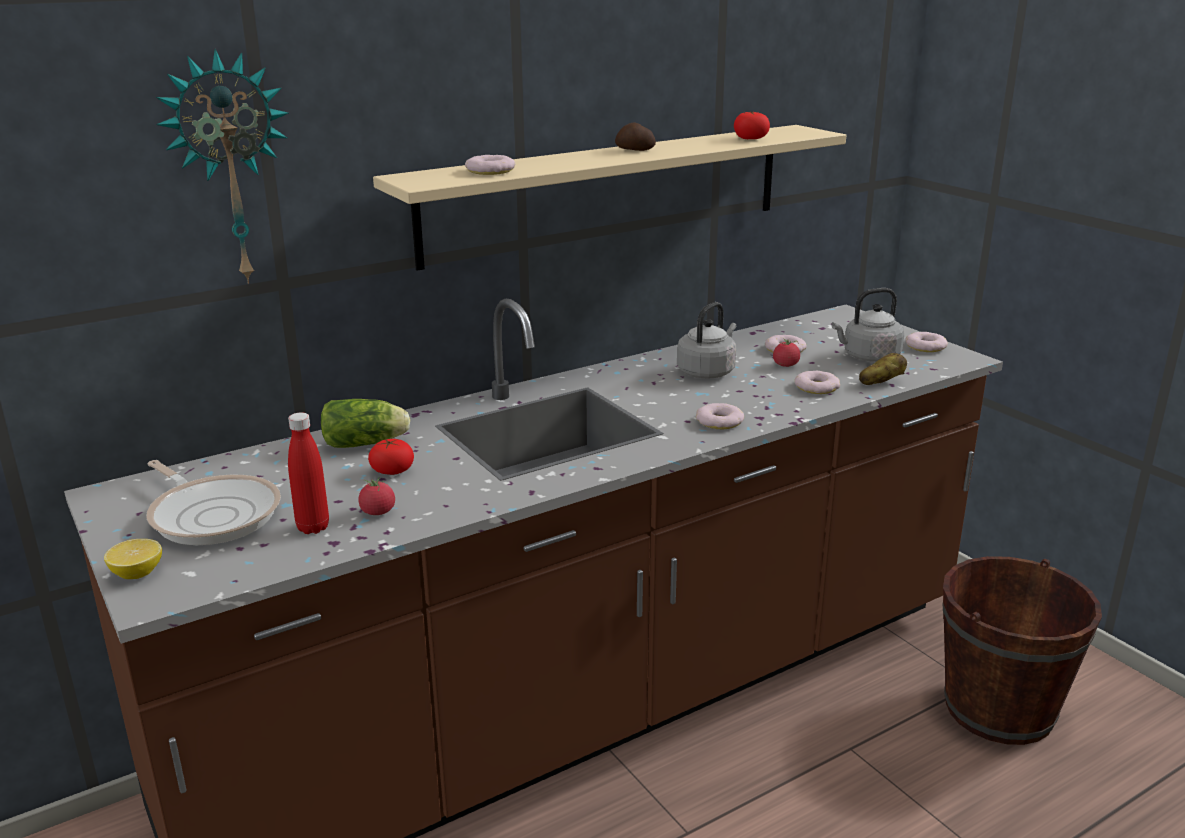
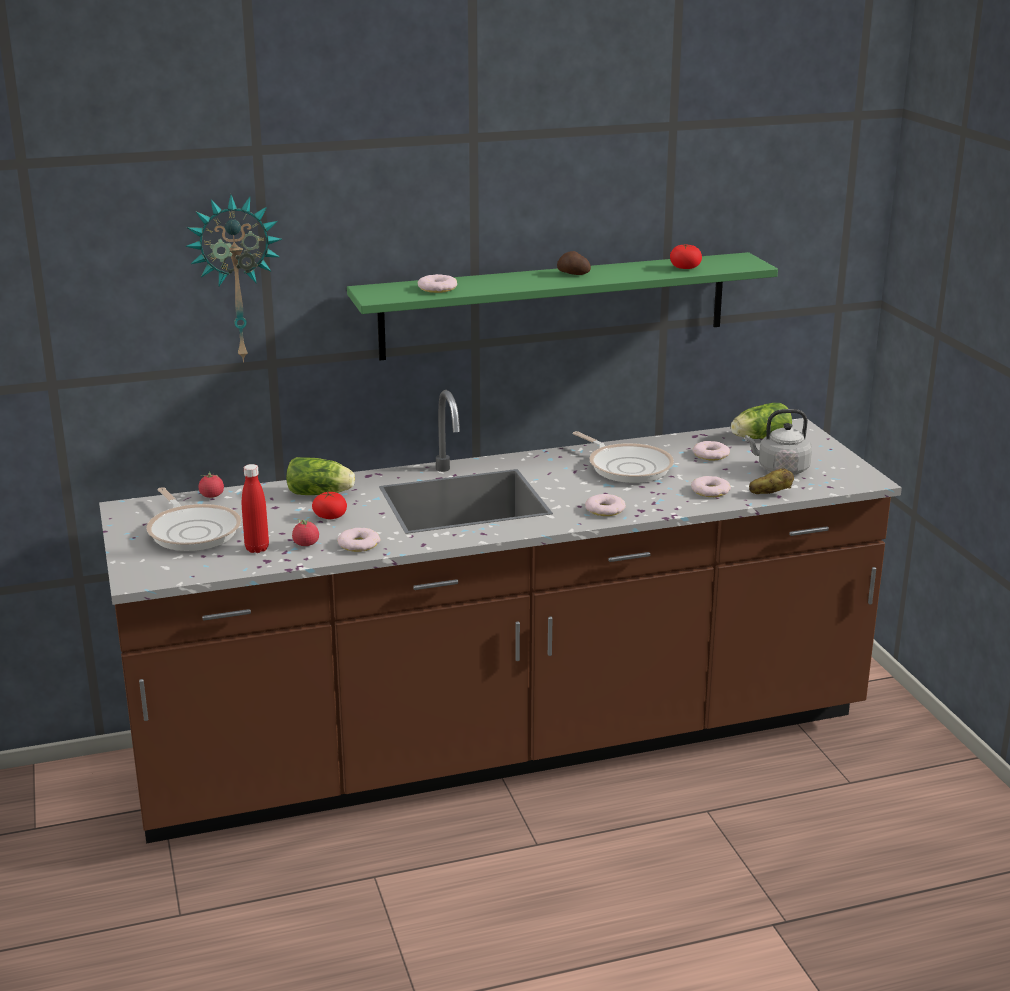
camera: 15 degrees right, 0 degrees up
lemon [104,539,162,579] -> none
beige shelf [373,125,846,271] -> green shelf [347,252,778,360]
grey kettle [677,302,736,379] -> frying pan [573,431,674,483]
tomato [773,339,800,367] -> tomato moved to [199,471,224,498]
donut [905,332,948,352] -> donut moved to [337,528,380,552]
brown bucket [943,556,1102,745] -> none
none -> lettuce [731,403,792,439]

